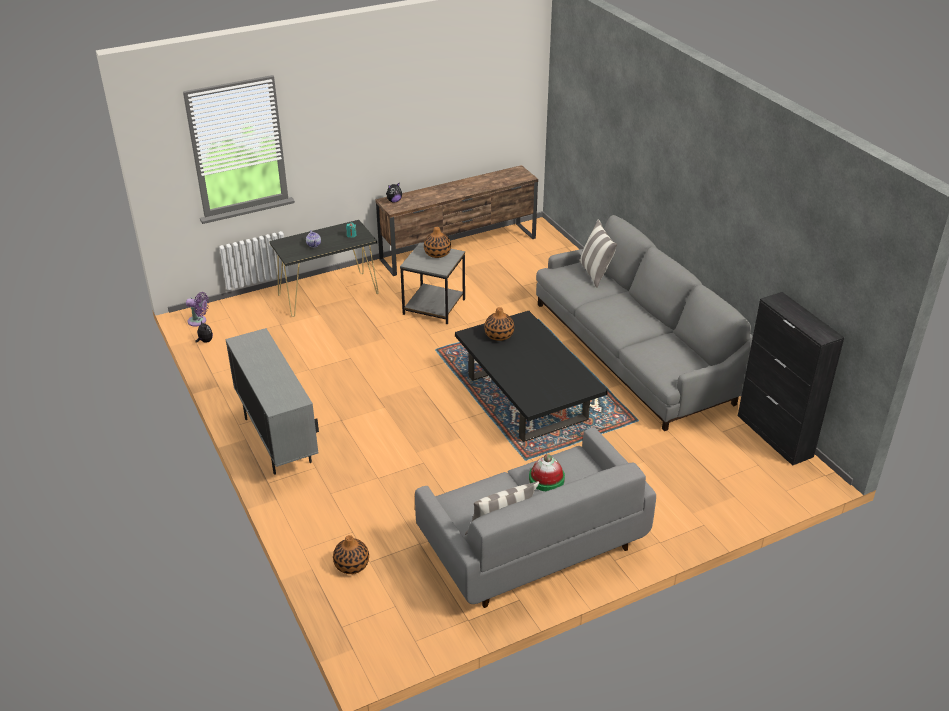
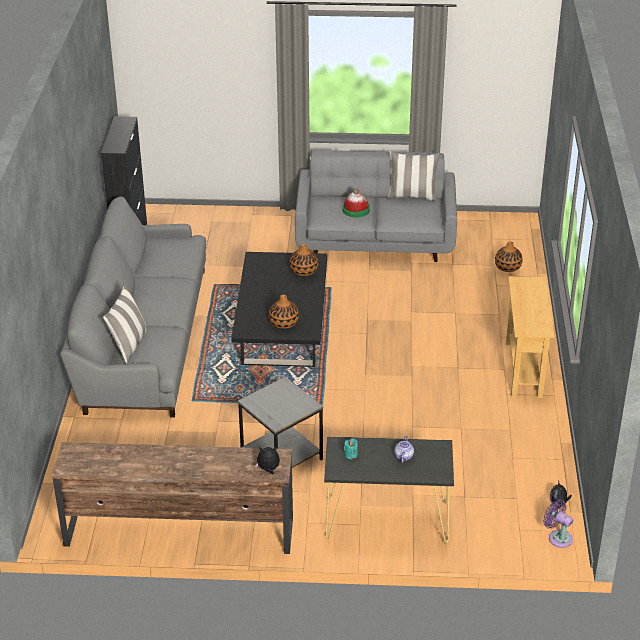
camera: 150 degrees left, 0 degrees up
grey cabinet [225,328,319,475] -> beige console table [506,276,554,398]
vase [424,227,451,258] -> vase moved to [289,244,318,276]

